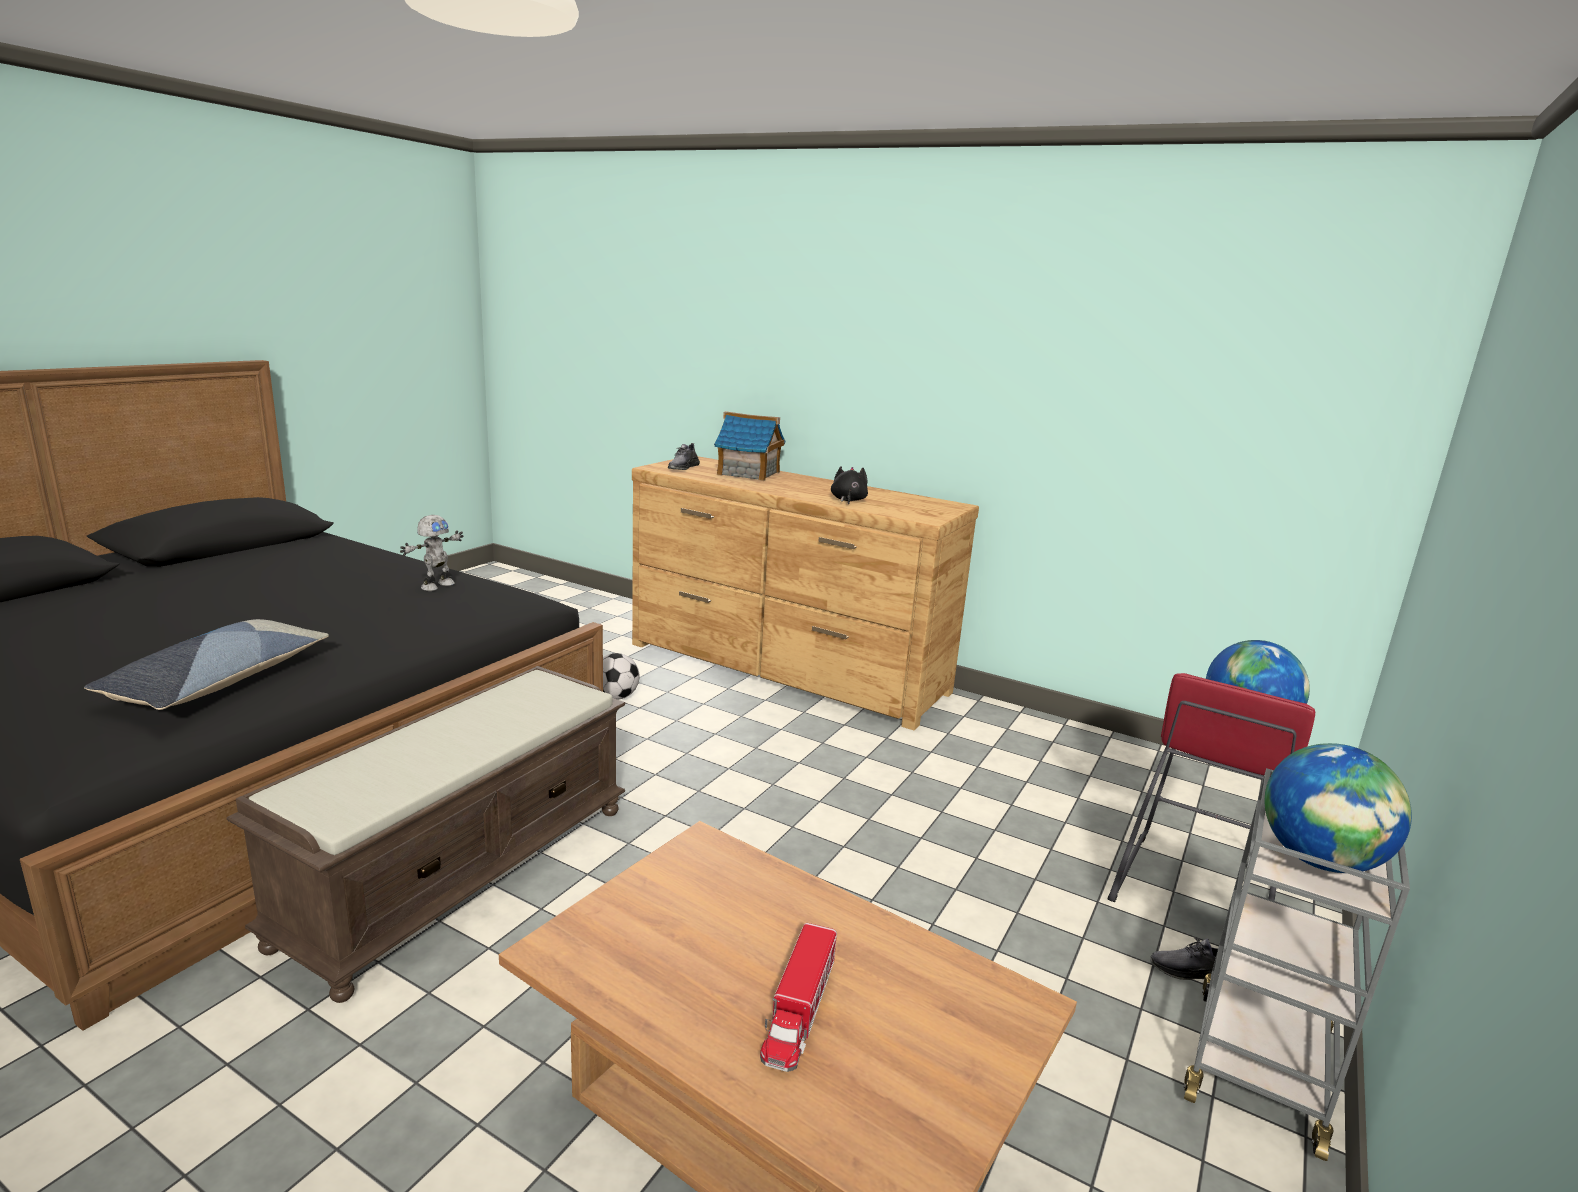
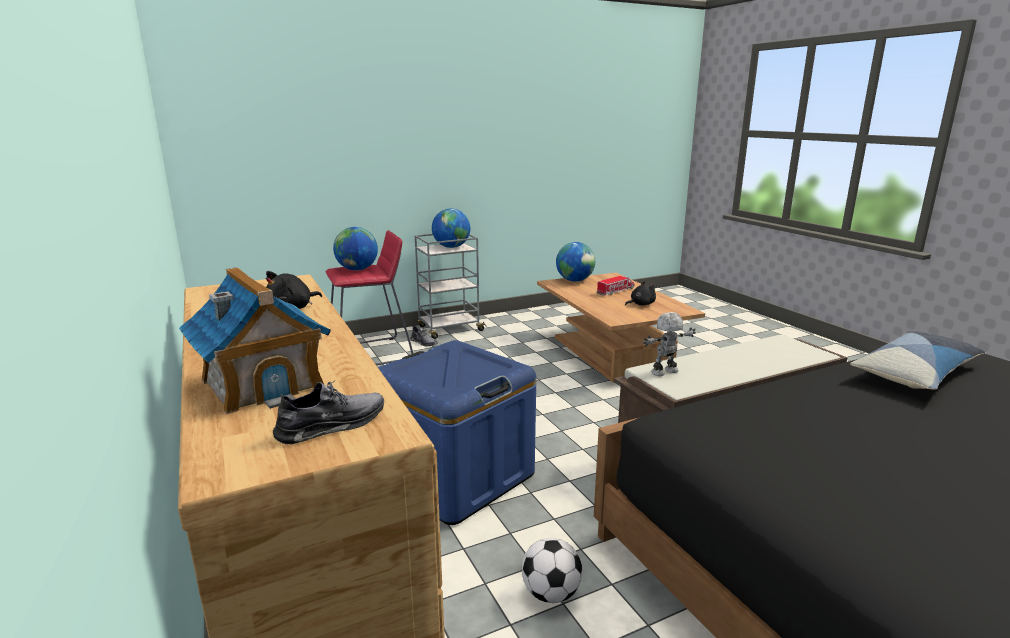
camera: 145 degrees left, 0 degrees up
toy robot [400,515,463,591] -> toy robot moved to [643,312,696,376]
none -> blue storage box [378,340,536,525]
none -> globe [556,242,595,282]
none -> black plush toy [625,281,656,306]

